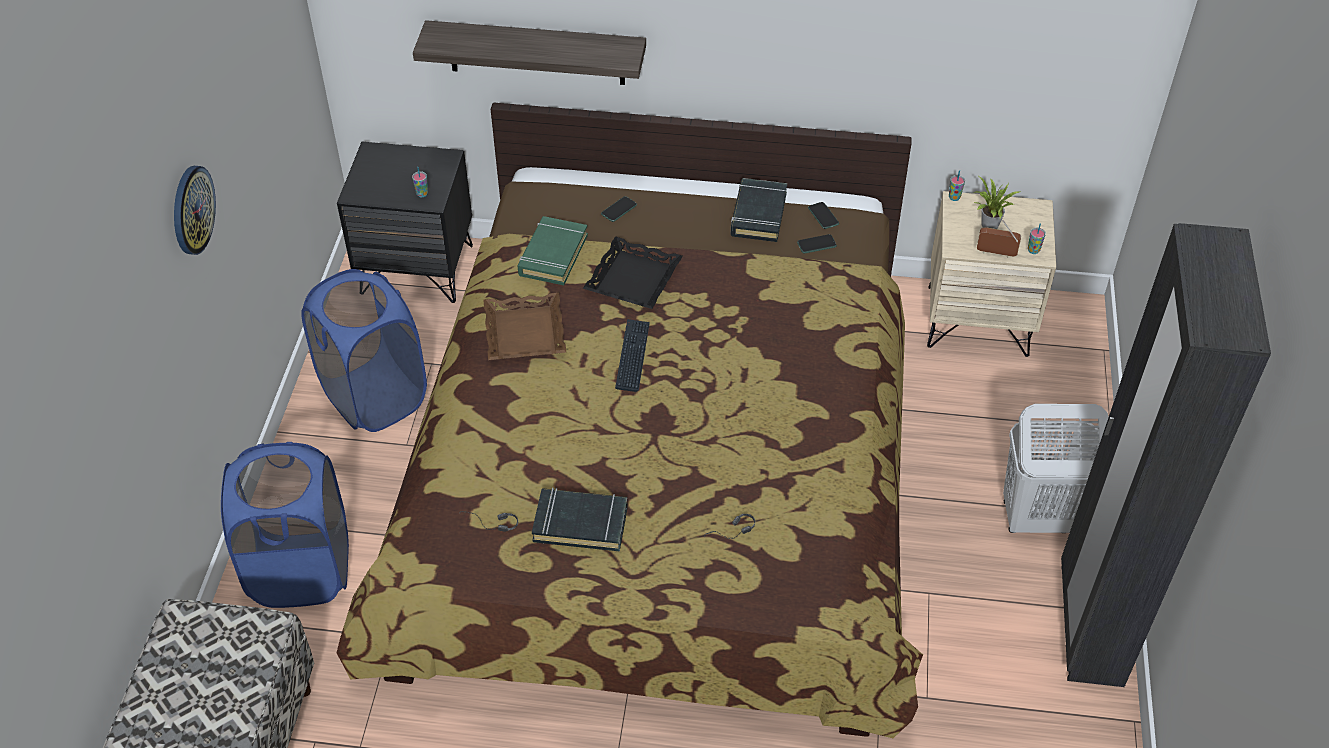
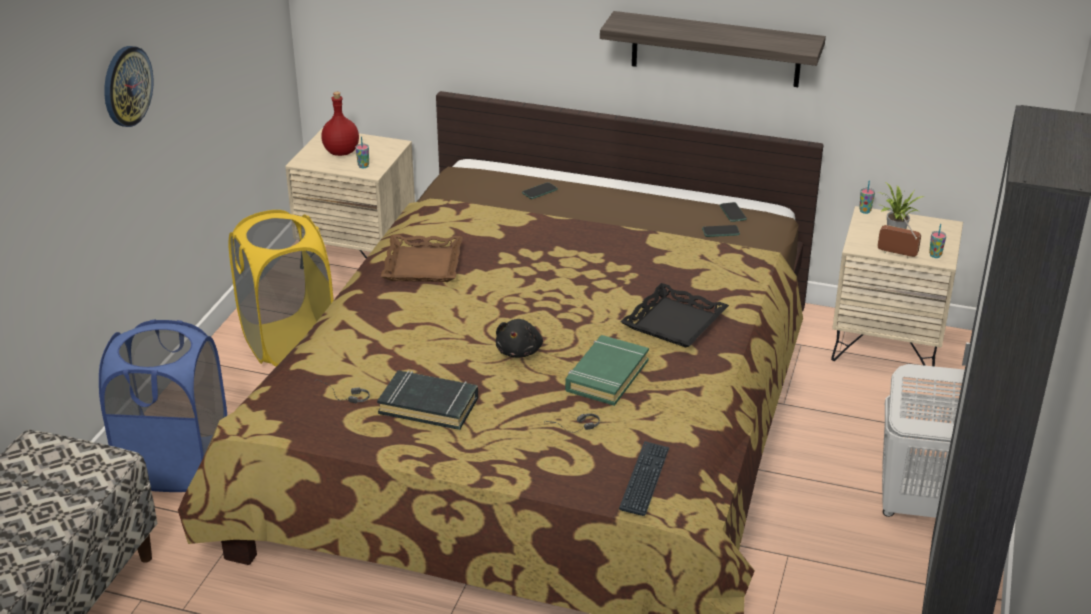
camera: 10 degrees right, 15 degrees down
blue laundry basket [301,269,427,432] -> yellow laundry basket [229,210,334,367]
black nightstand [337,142,473,303] -> beige nightstand [285,128,415,258]
shelf [413,20,646,85] -> shelf moved to [600,11,826,87]
green book [518,216,588,285] -> green book moved to [565,335,649,406]
black tray [583,236,683,309] -> black tray moved to [620,283,729,348]
keyboard [615,319,650,392] -> keyboard moved to [619,441,670,516]
black book [731,178,787,242] -> none
none -> red bottle [321,92,359,156]
none -> black plush toy [496,319,543,358]

